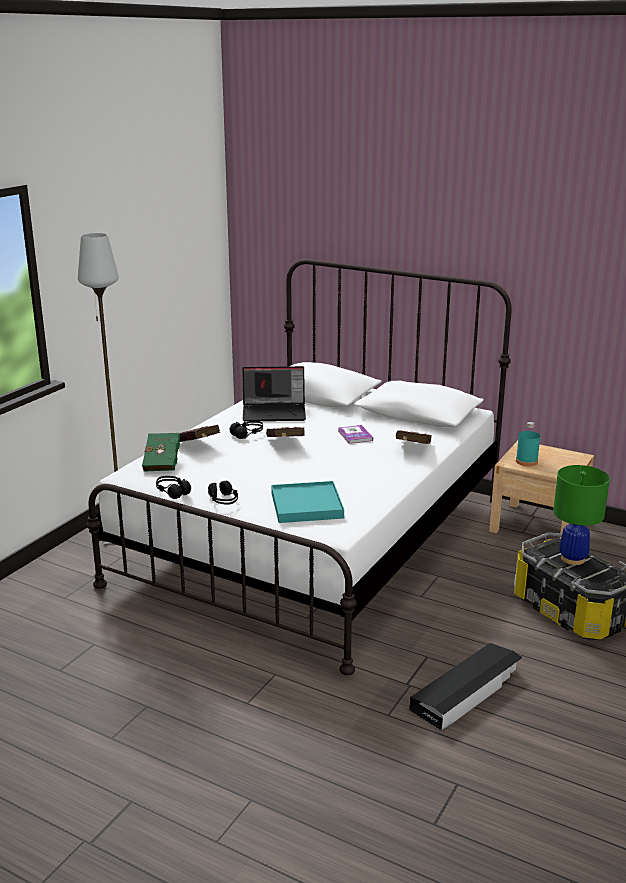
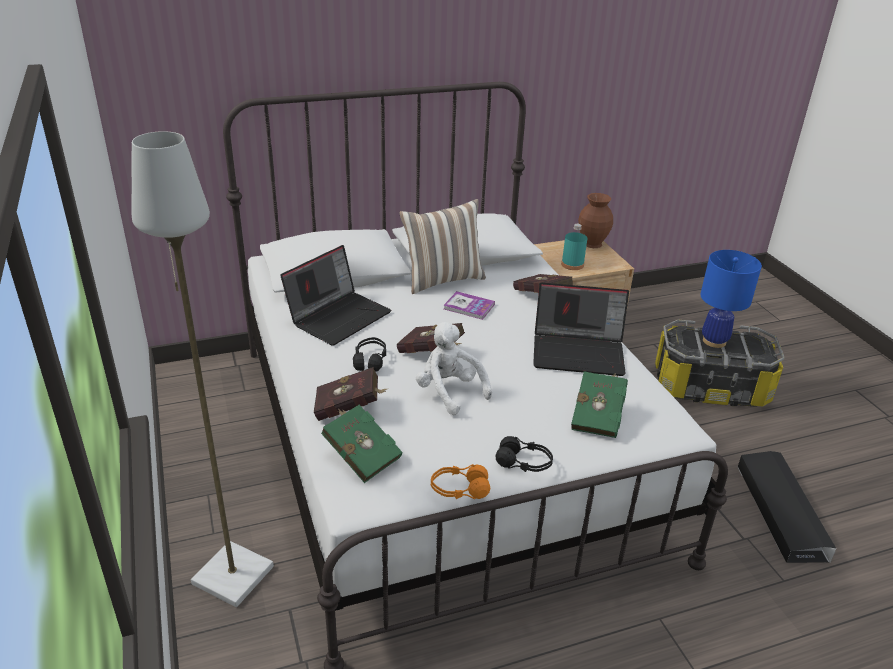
camera: 50 degrees left, 10 degrees up
black headphones [156,476,191,499] -> orange headphones [431,464,490,499]
turquoise tray [271,481,344,523] -> green book [571,371,628,438]
green table lamp [553,465,610,565] -> blue table lamp [700,250,762,348]
none -> pillow [400,199,486,294]
none -> white plush toy [416,322,492,415]
none -> laptop [533,283,629,376]
none -> brown vase [578,193,613,248]

